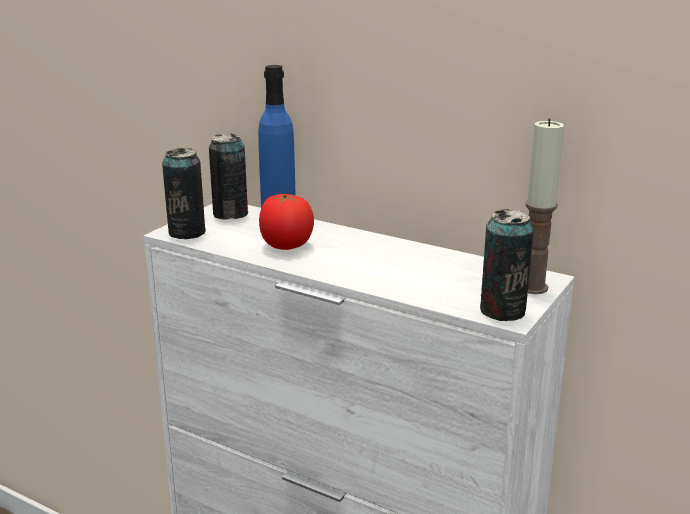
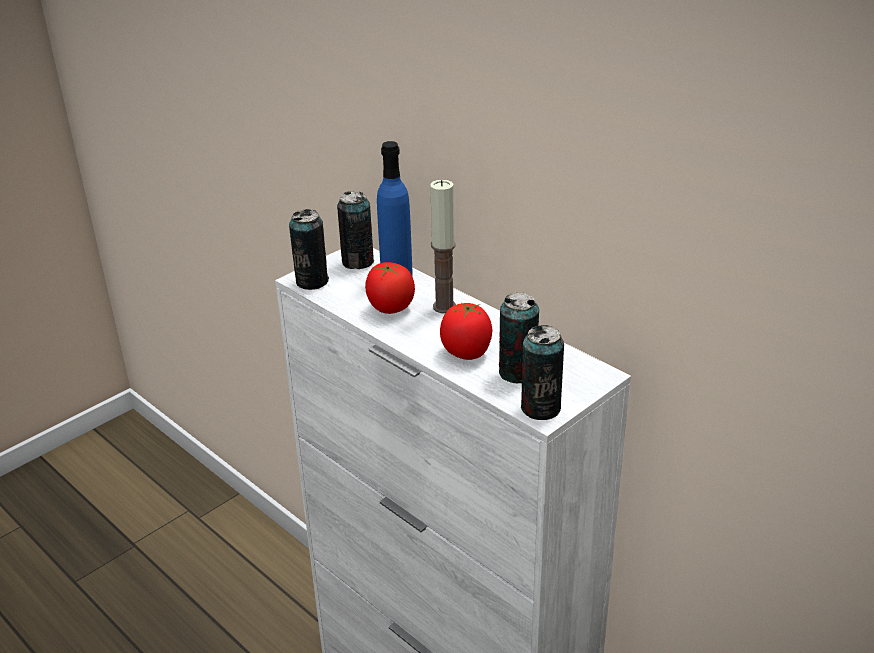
camera: 15 degrees right, 10 degrees up
candle [526,118,564,294] -> candle moved to [430,180,456,313]
none -> tomato [440,303,493,360]
none -> can [499,292,539,383]

